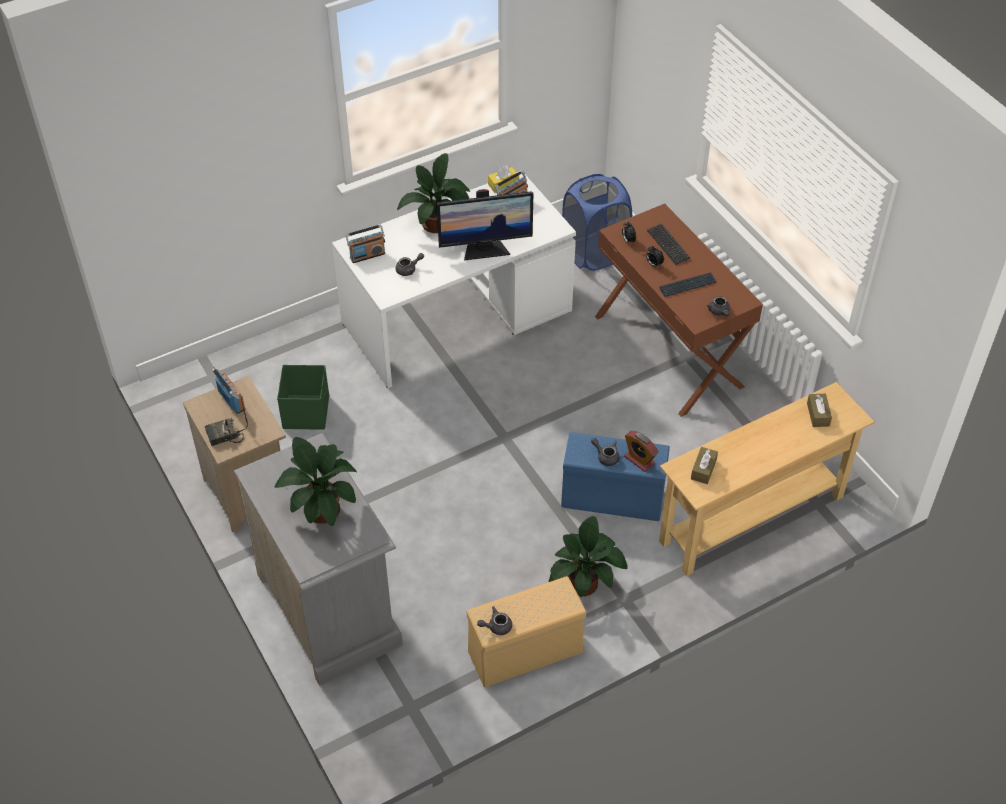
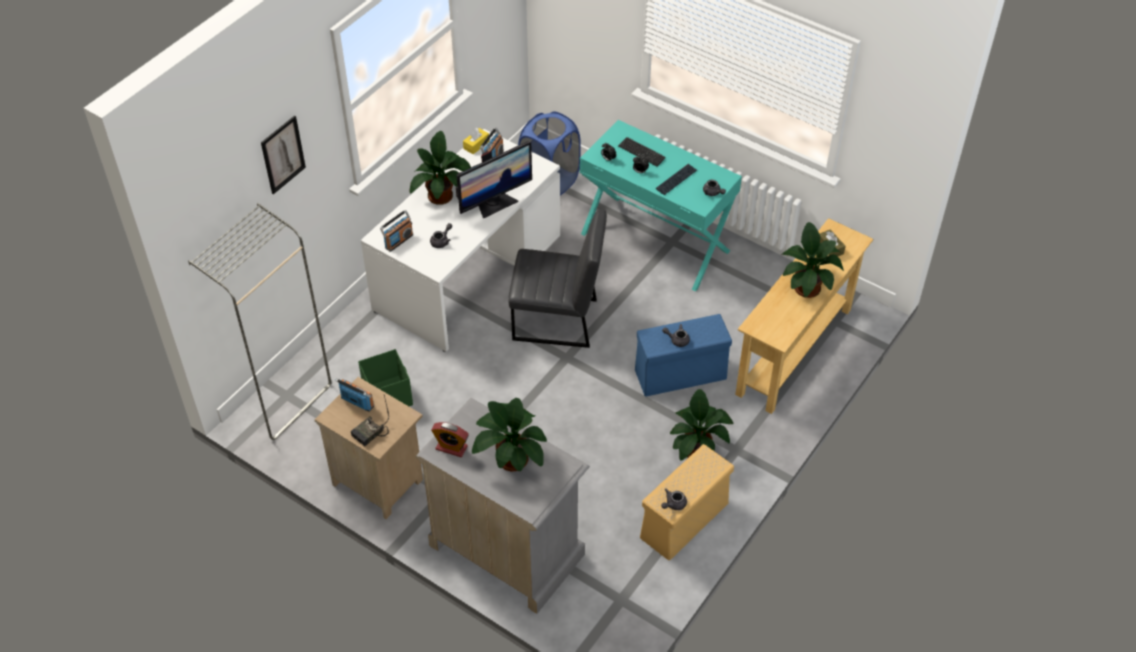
camera: 25 degrees left, 0 degrees up
brown desk [595,204,763,417] -> turquoise desk [580,120,742,291]
alarm clock [624,431,658,472] -> alarm clock moved to [431,422,469,457]
brown tissue box [691,447,718,484] -> none
none -> grey clothes rack [188,203,331,440]
none -> picture [261,116,306,194]
none -> grey chair [508,209,607,348]
none -> potted plant [781,222,844,298]

